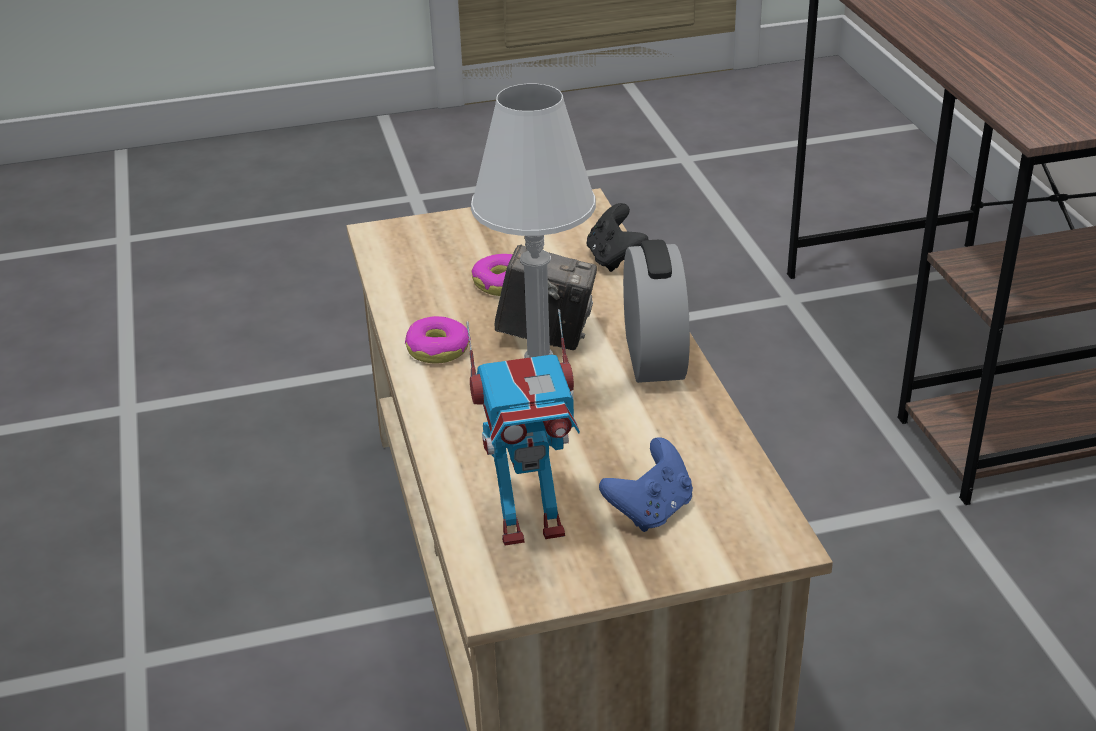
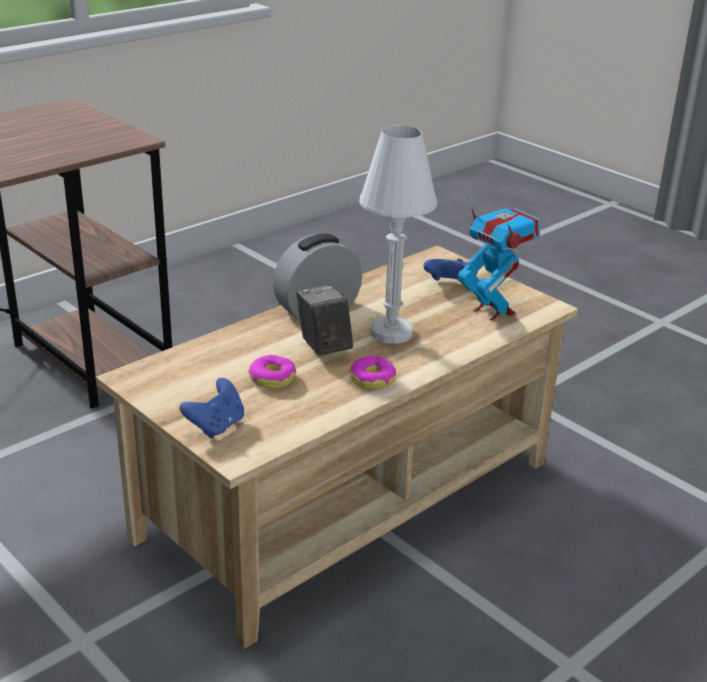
camera: 120 degrees left, 5 degrees down
black game controller [587,203,649,272] -> none
none -> blue game controller [179,378,244,438]

